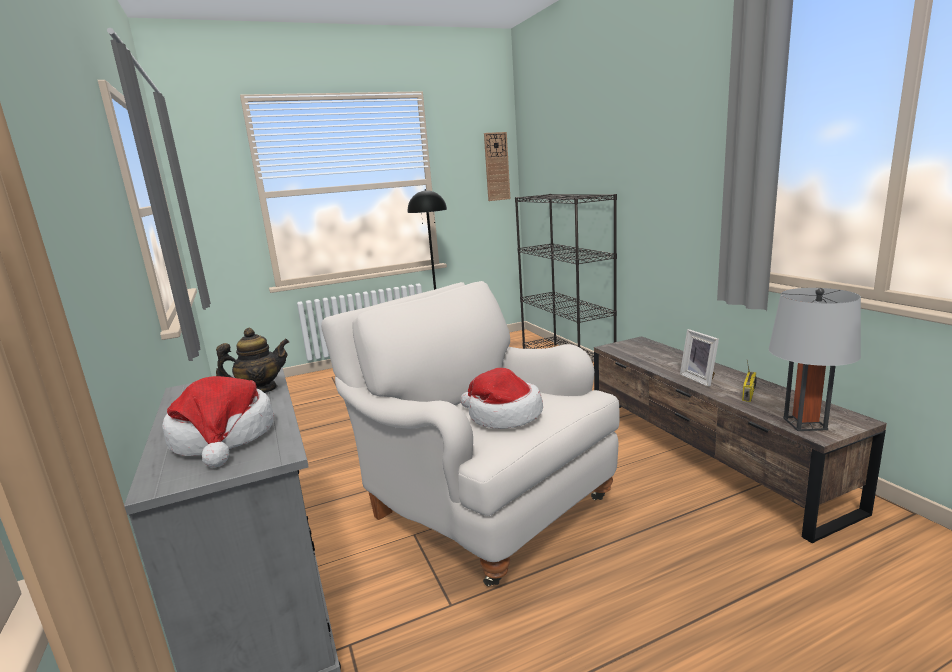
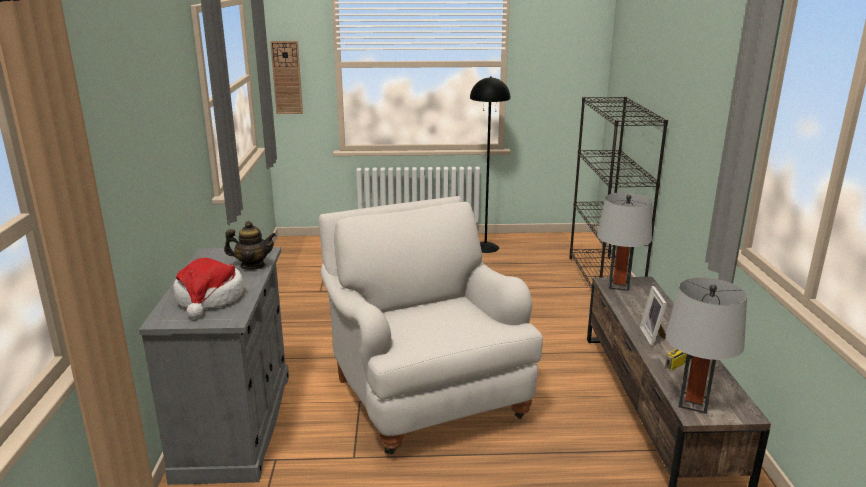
camera: 20 degrees right, 5 degrees up
hat [460,368,543,429] -> none
wall clock [484,132,510,201] -> wall clock moved to [270,41,303,114]
none -> grey table lamp [597,193,652,291]

